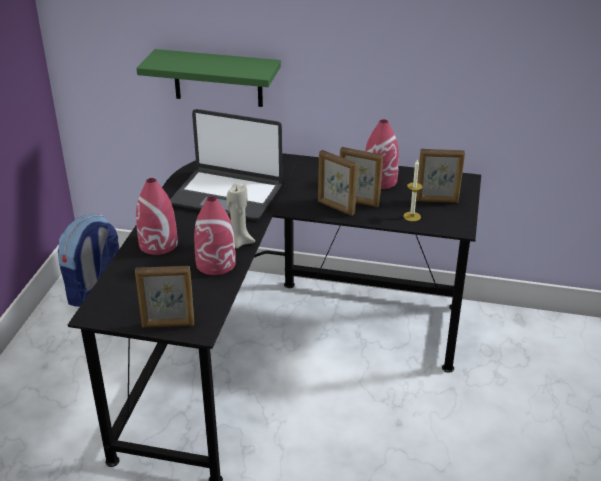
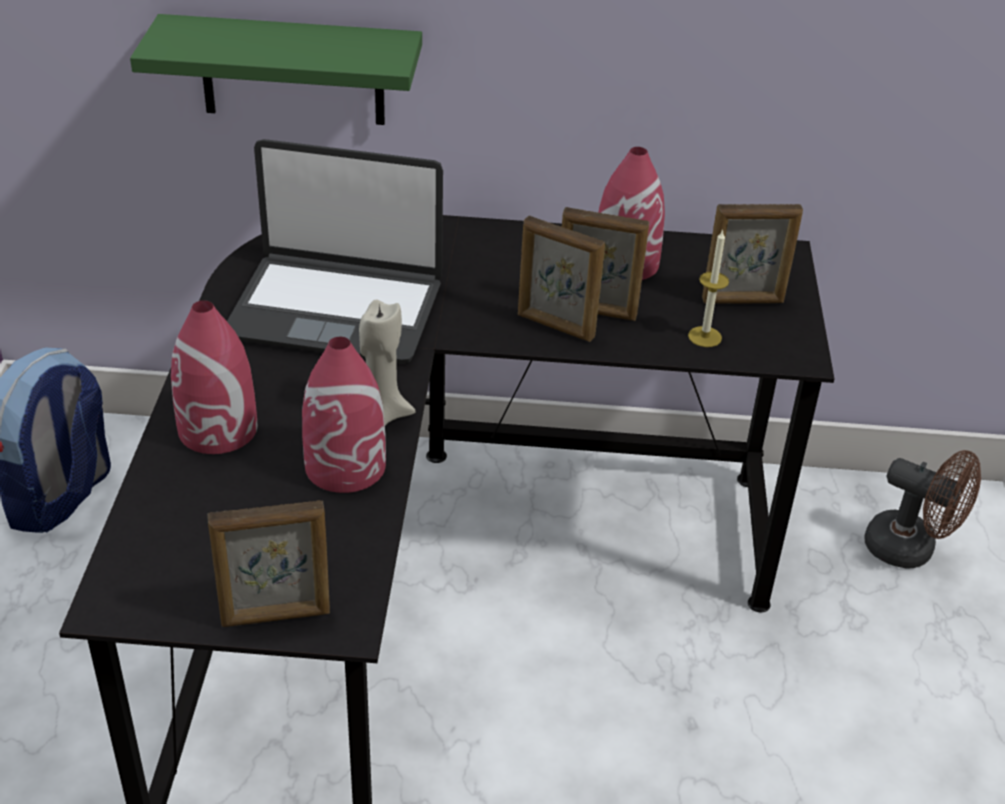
camera: 10 degrees left, 5 degrees up
none -> brown fan [864,450,981,569]

